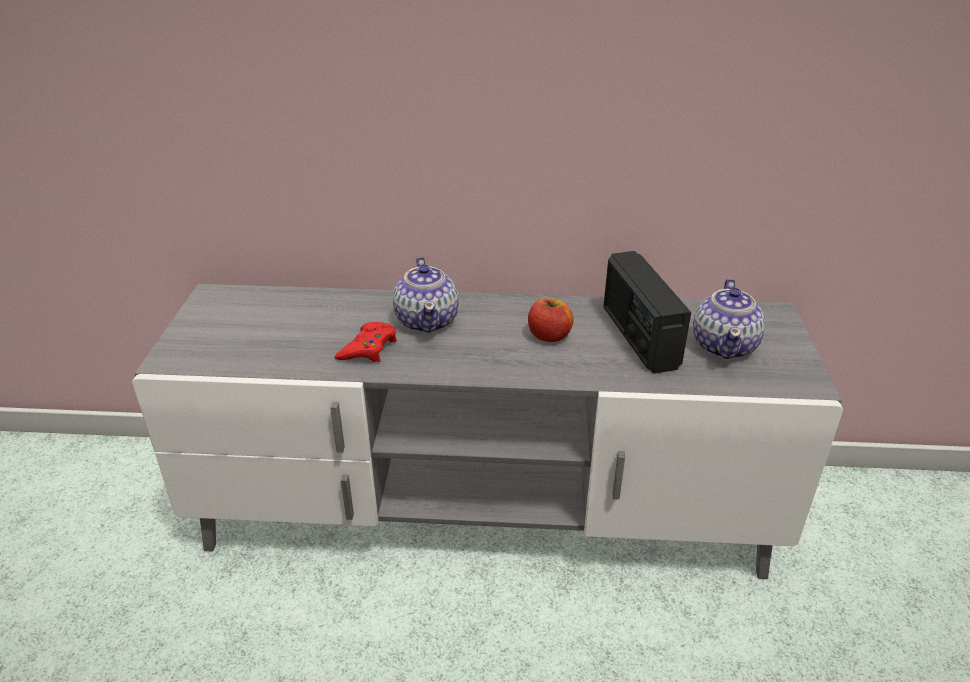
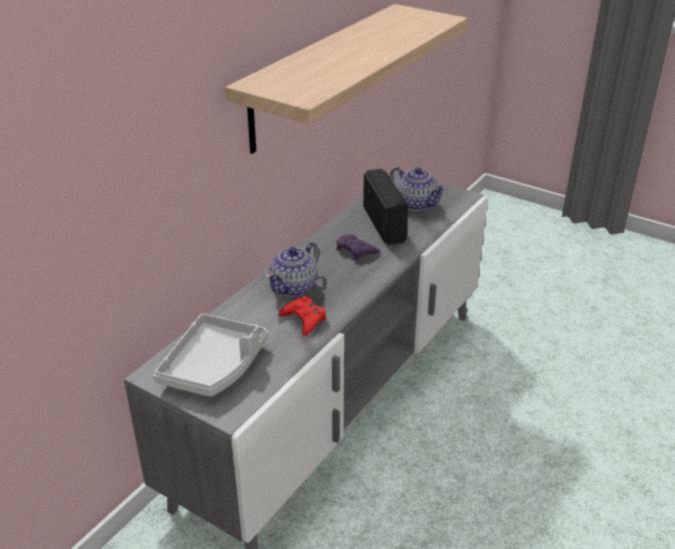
camera: 60 degrees left, 0 degrees up
teapot [393,257,459,333] -> teapot turned 105 degrees clockwise [265,242,319,297]
apple [528,299,573,342] -> purple game controller [336,234,380,260]
radio [603,251,691,374] -> radio turned 120 degrees counterclockwise [363,169,408,245]
none -> grey tray [154,314,268,397]
none -> shelf [225,4,468,154]

